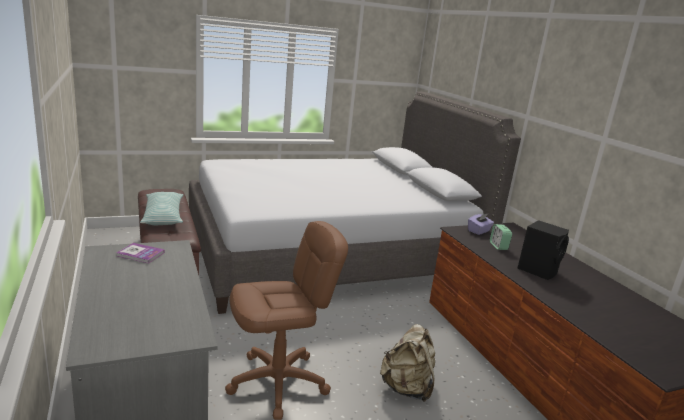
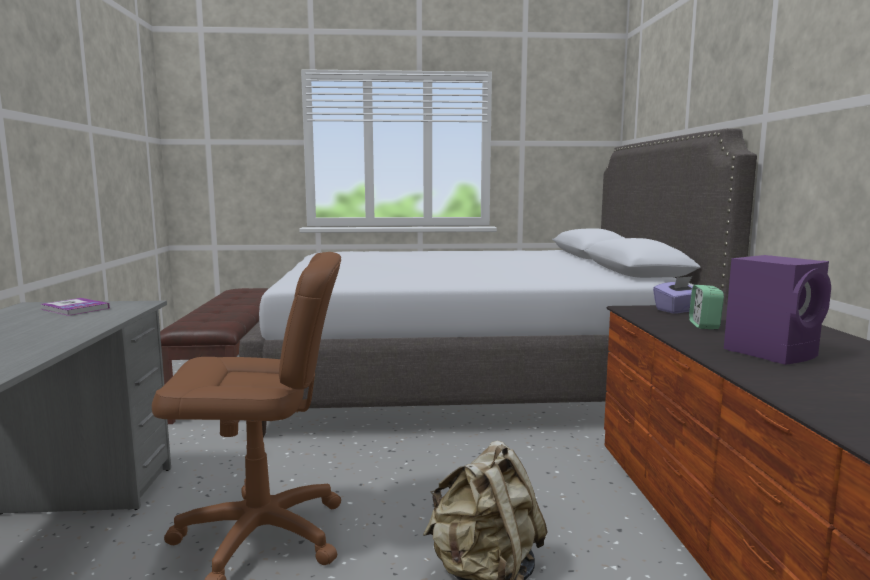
camera: 20 degrees right, 10 degrees down
pillow [140,192,183,225] -> none
black speaker [518,220,569,280] -> purple speaker [724,255,831,365]

